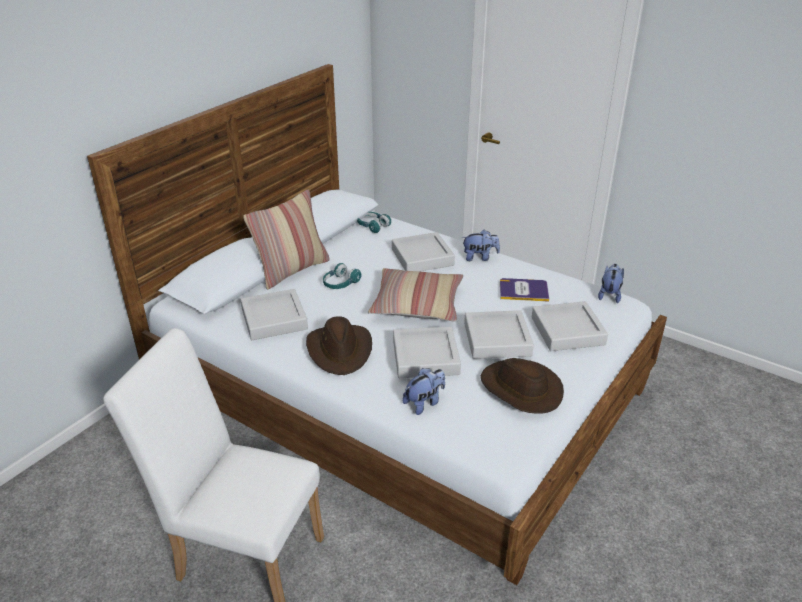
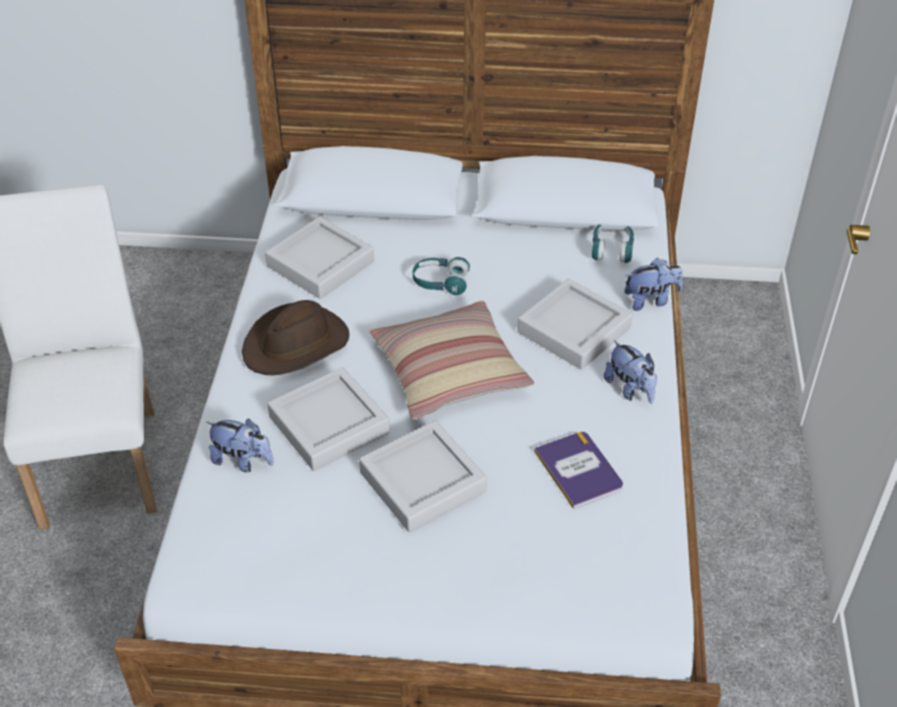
camera: 60 degrees right, 10 degrees up
pillow [243,190,330,290] -> none
brown hat [481,358,564,414] -> none
grey tray [532,301,608,351] -> none
plush toy [598,264,624,303] -> plush toy moved to [625,258,683,311]

